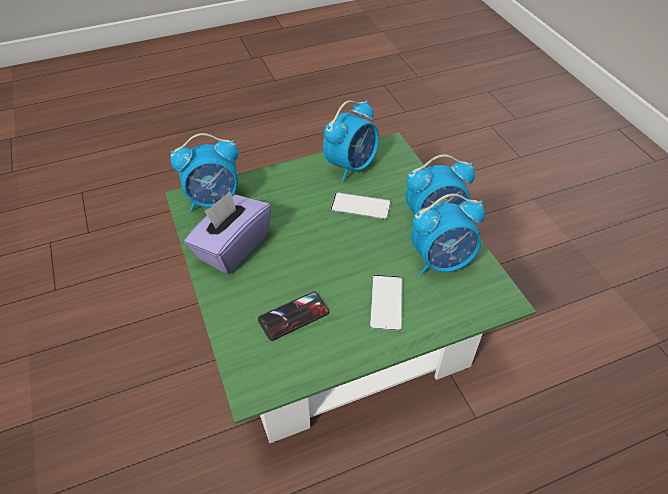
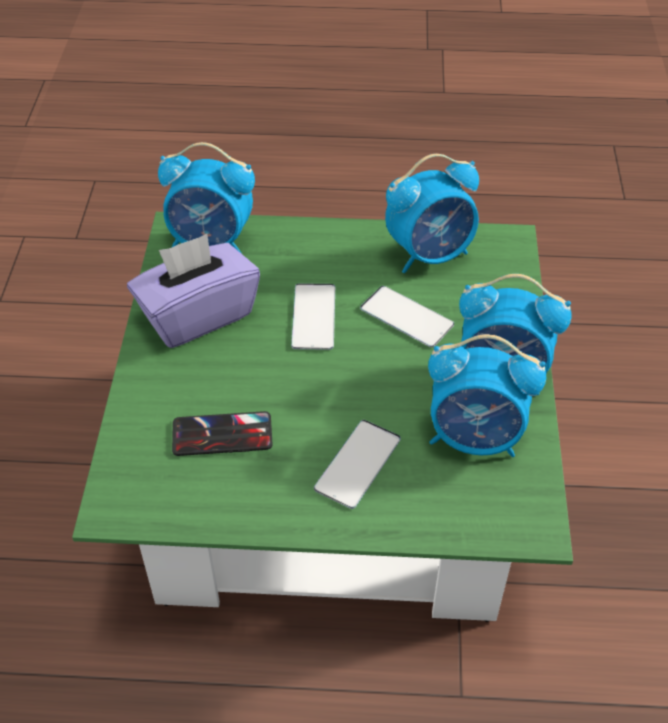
camera: 25 degrees right, 0 degrees up
none -> phone [291,283,335,350]

